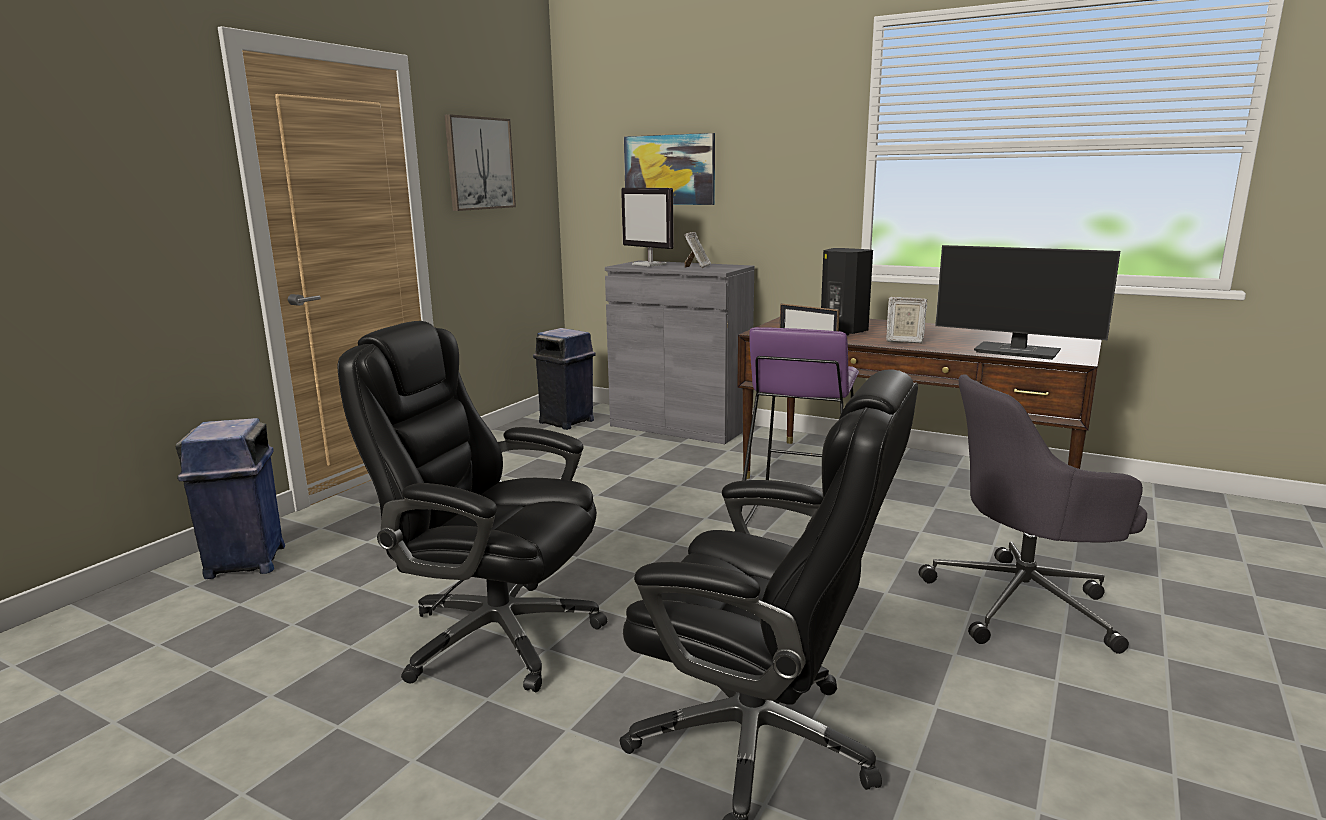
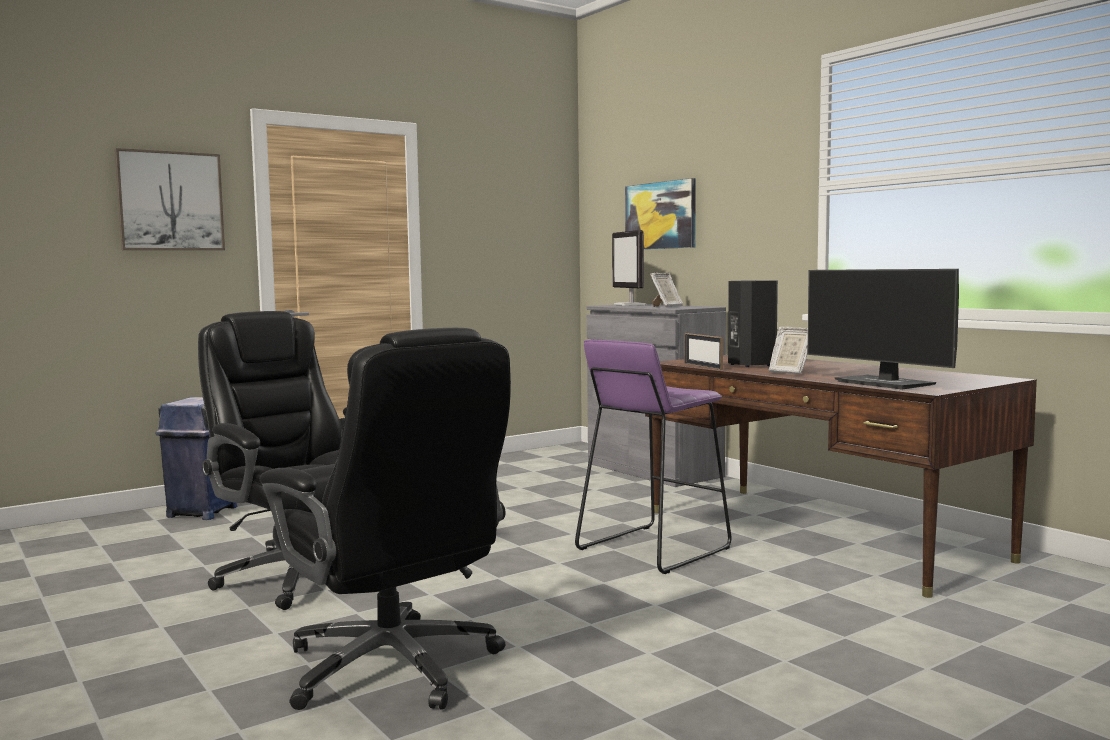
camera: 25 degrees right, 10 degrees down
picture [445,114,516,211] -> picture moved to [115,148,225,250]
blue trash can [533,328,596,430] -> none
grey office chair [919,374,1147,654] -> none

